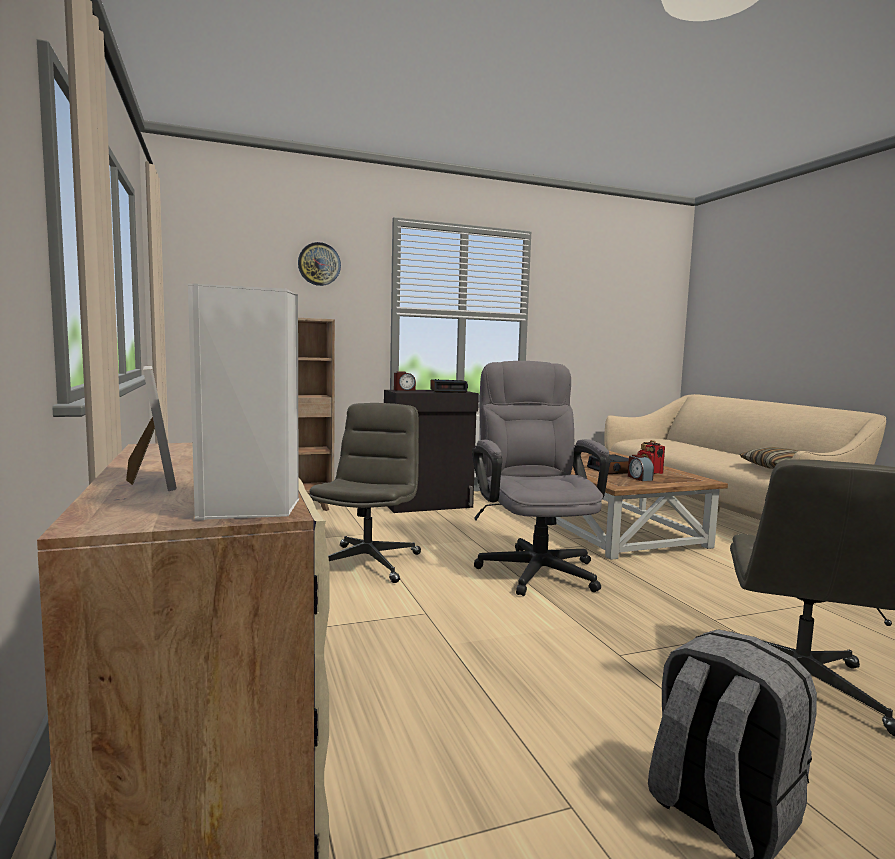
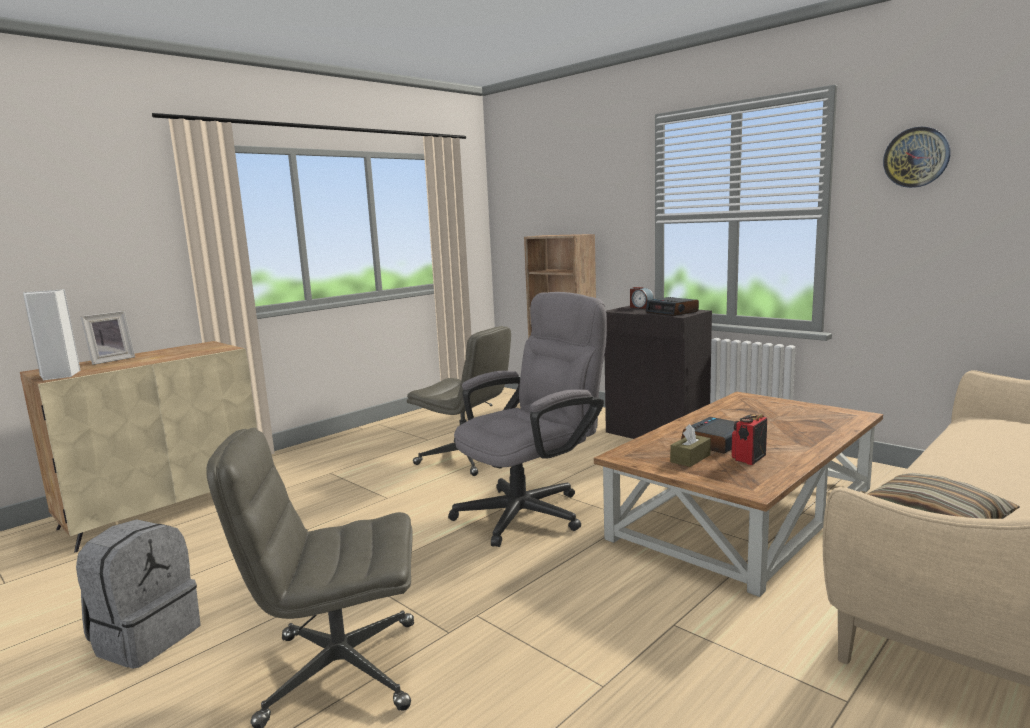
camera: 65 degrees right, 5 degrees up
wall clock [298,242,341,286] -> wall clock moved to [883,127,951,188]
grey office chair [309,403,421,583] -> grey office chair turned 45 degrees clockwise [407,326,511,476]
alarm clock [628,455,654,481] -> brown tissue box [670,424,711,467]

